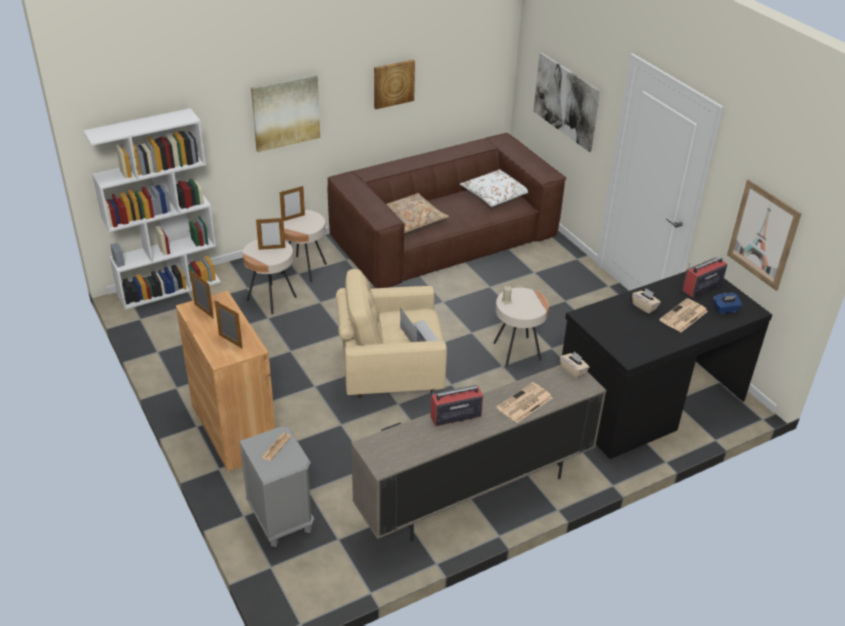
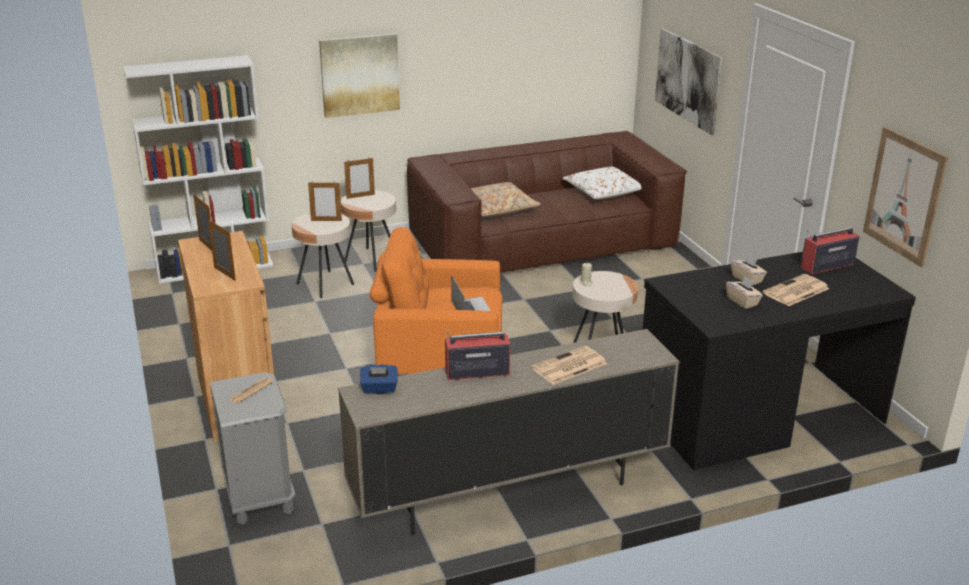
camera: 10 degrees right, 10 degrees down
beige armchair [336,269,447,398] -> orange armchair [370,227,503,376]
picture [374,60,415,109] -> none
beige tissue box [560,351,590,379] -> beige tissue box moved to [726,276,763,309]
blue tissue box [713,293,742,314] -> blue tissue box moved to [360,365,398,394]

